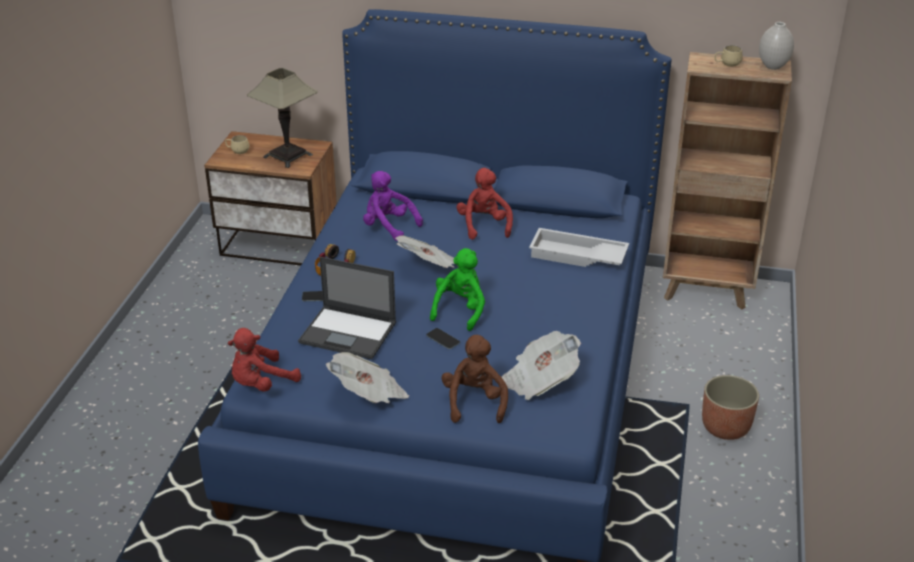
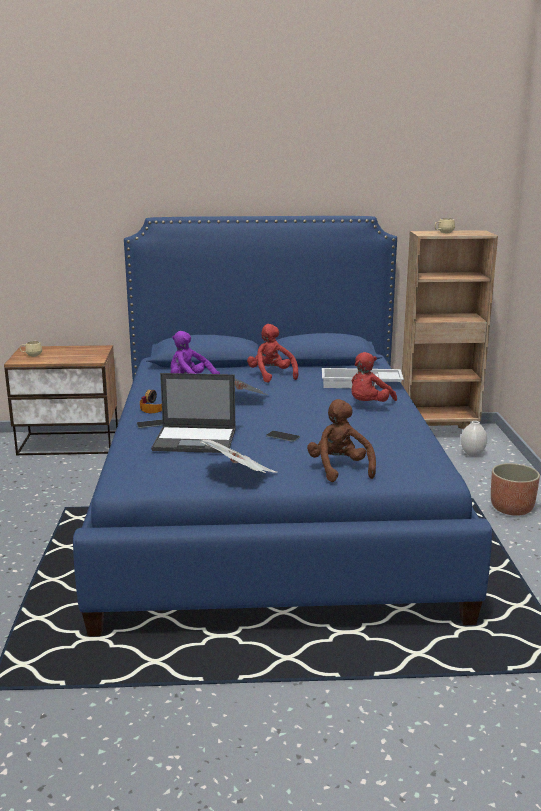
camera: 15 degrees left, 15 degrees down
red plush toy [228,328,301,392] -> red plush toy moved to [351,352,397,402]
table lamp [247,68,318,168] -> none
green plush toy [430,248,485,331] -> none
newspaper [502,331,581,400] -> none
white vase [759,22,794,70] -> white vase moved to [461,421,487,457]

